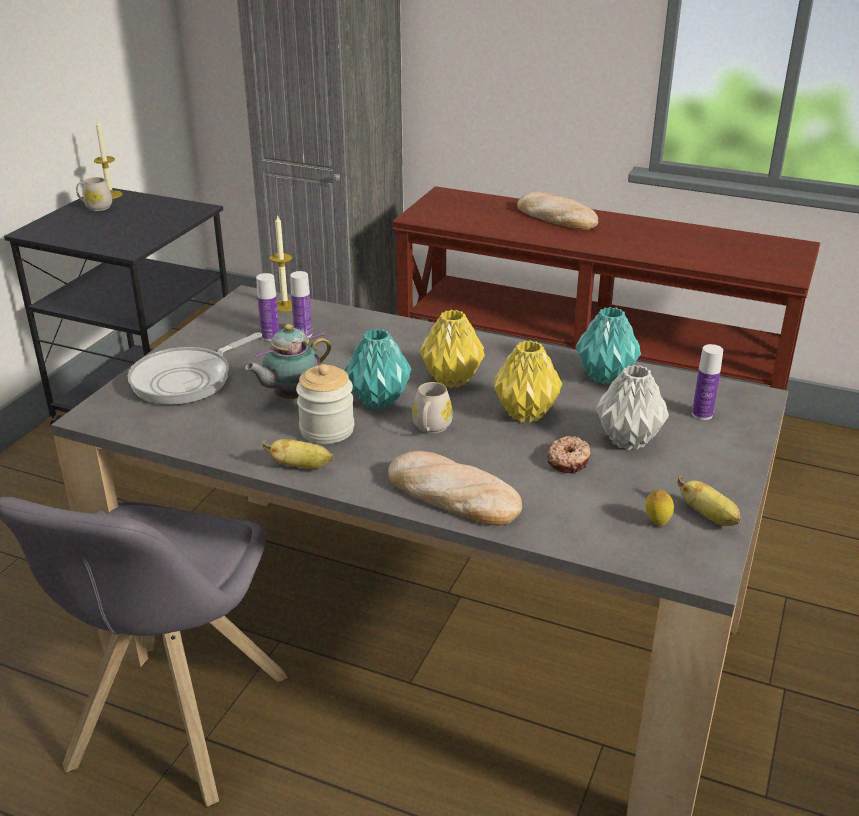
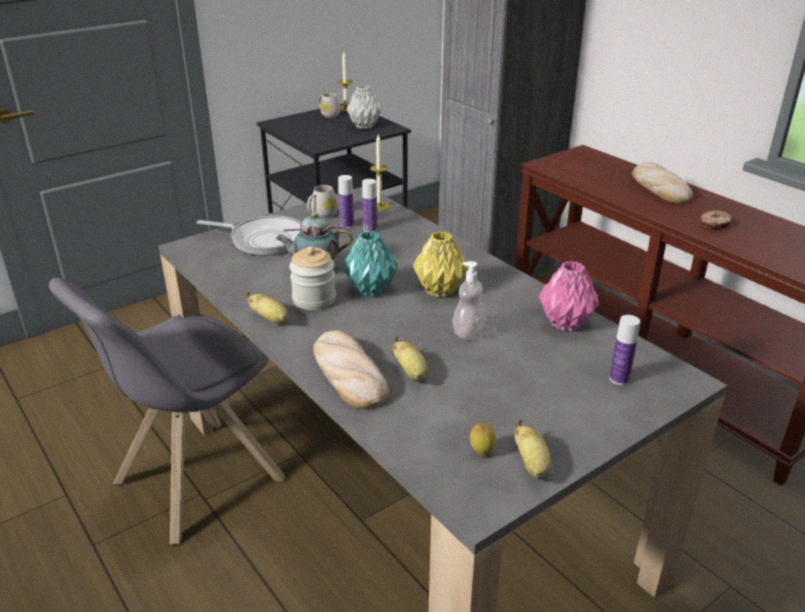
camera: 30 degrees right, 0 degrees up
frying pan [128,332,262,405] -> frying pan turned 150 degrees counterclockwise [197,215,302,256]
white mug [412,382,453,433] -> white mug moved to [307,185,338,218]
yellow vase [494,340,562,423] -> soap dispenser [452,261,486,340]
donut [547,436,591,473] -> donut moved to [700,210,732,230]
turquoise vase [576,307,641,385] -> pink vase [539,261,599,331]
grey vase [596,365,669,450] -> grey vase moved to [347,85,382,129]
none -> banana [392,337,427,381]

